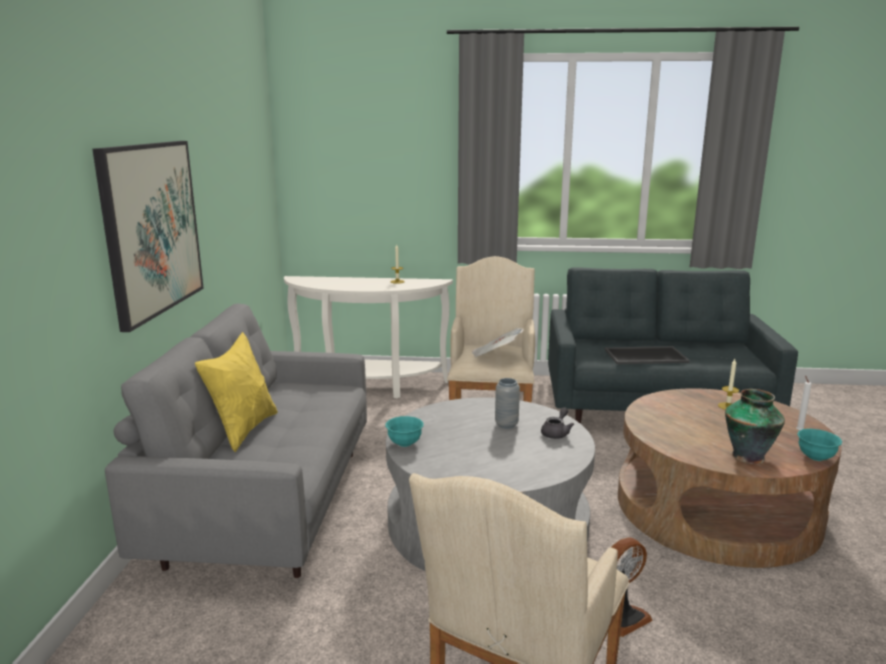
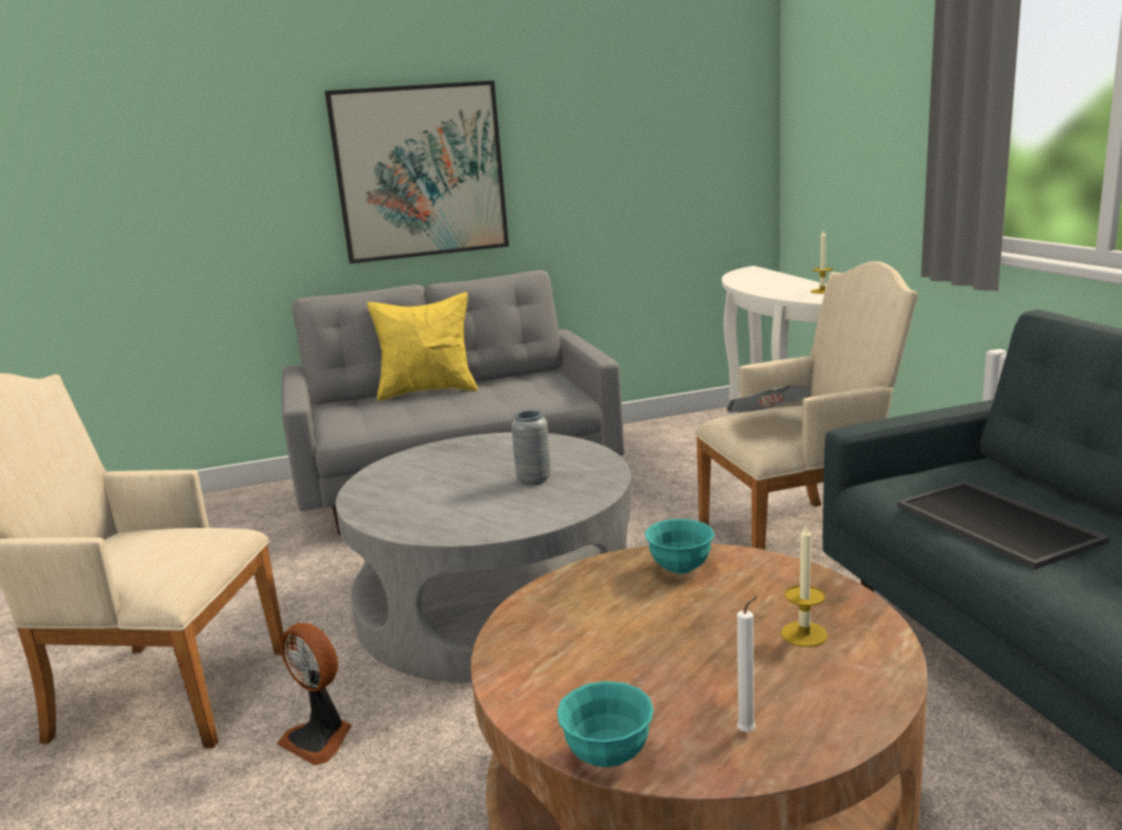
camera: 70 degrees right, 0 degrees up
turquoise bowl [385,416,424,447] -> turquoise bowl moved to [645,519,715,574]
grey teapot [541,407,574,439] -> none
vase [725,389,785,464] -> none

